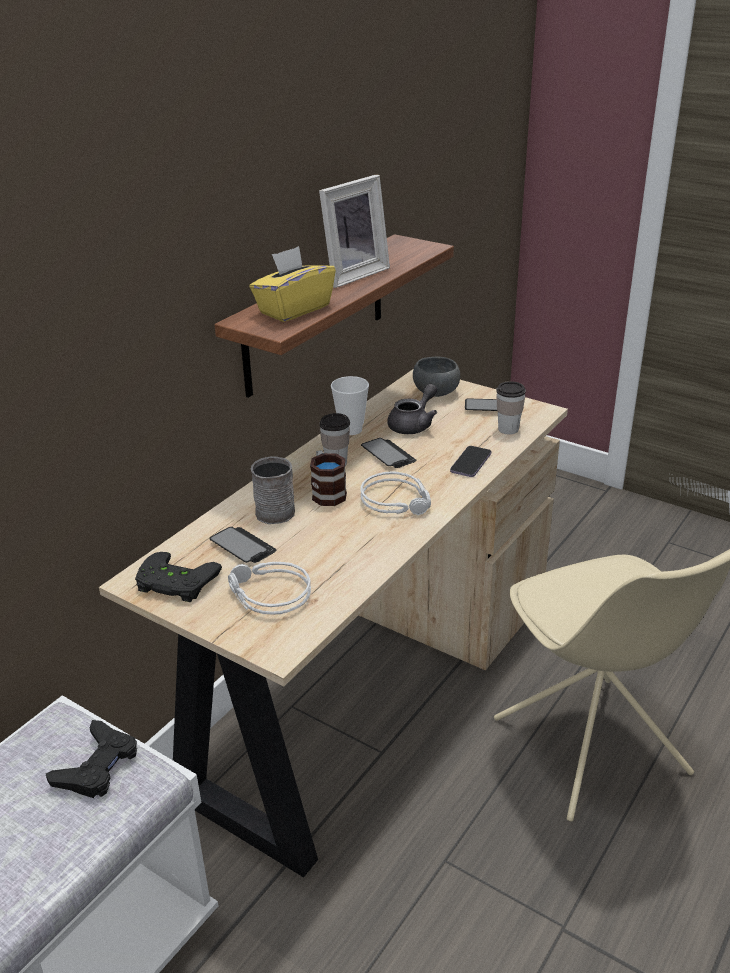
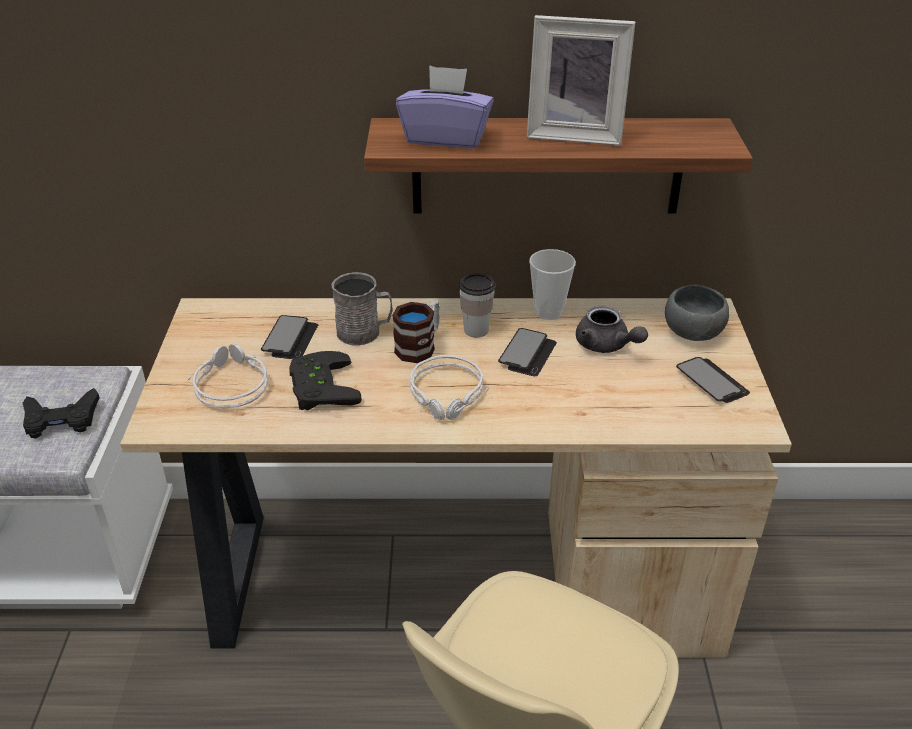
camera: 55 degrees right, 5 degrees up
black game controller [135,552,222,602] -> black game controller moved to [289,351,362,411]
yellow tissue box [249,246,336,322] -> purple tissue box [396,65,494,148]
grey teapot [387,384,437,434] -> grey teapot turned 45 degrees clockwise [576,306,648,353]
phone [450,446,491,477] -> none
cup [496,381,526,435] -> none

